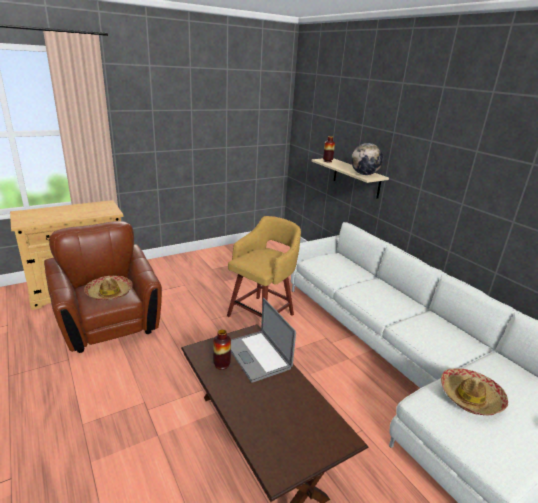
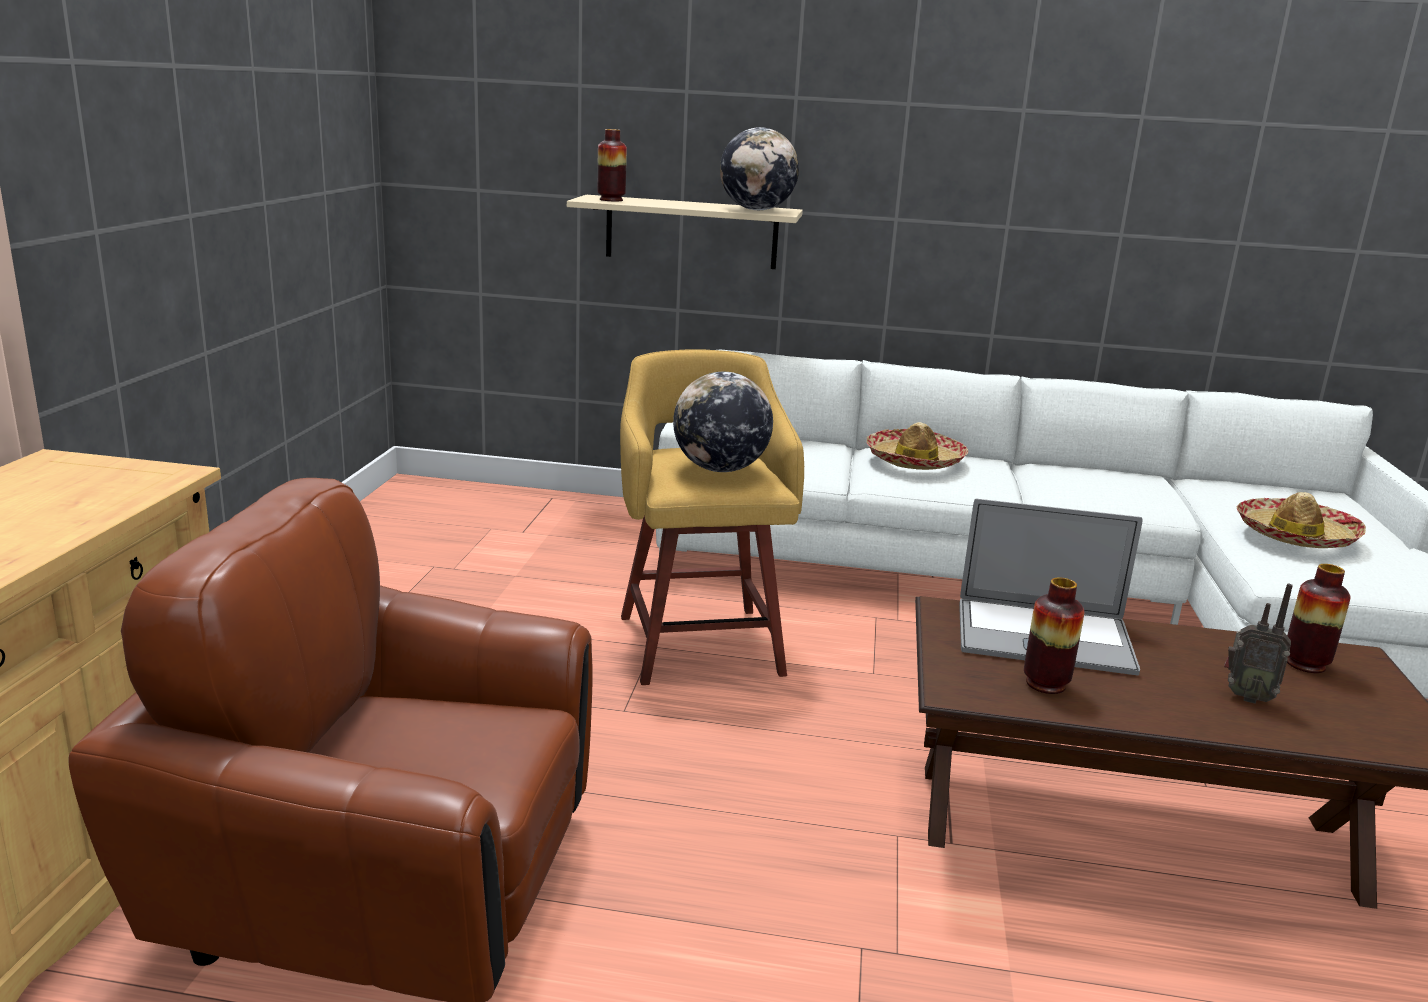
camera: 50 degrees left, 5 degrees down
hat [84,276,133,301] -> hat moved to [867,422,968,470]
none -> globe [673,372,773,472]
none -> radio [1224,584,1293,704]
none -> vase [1287,564,1351,673]

